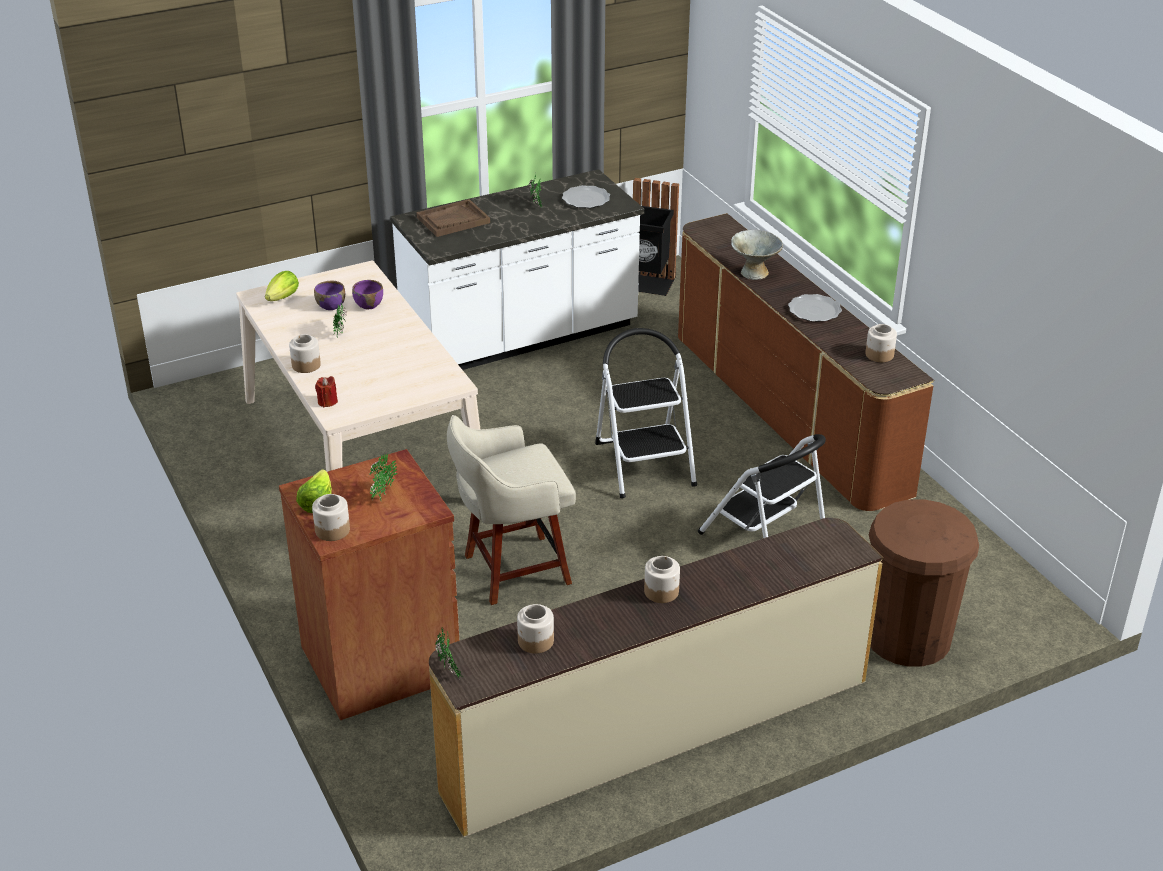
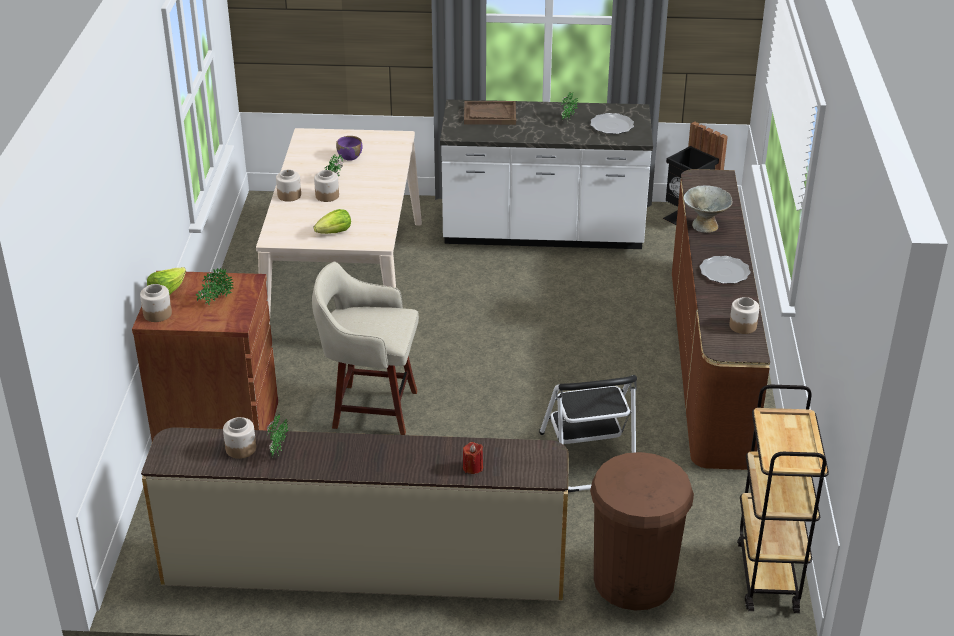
camera: 30 degrees right, 0 degrees up
lettuce [265,271,299,301] -> lettuce moved to [314,209,351,234]
red candle [315,376,338,407] -> red candle moved to [463,442,483,474]
purple bowl [352,280,383,309] -> none
potted plant [435,628,463,678] -> potted plant moved to [267,415,289,458]
step ladder [595,328,697,498] -> none
jar [644,556,680,603] -> jar moved to [314,170,339,202]
none -> brown cart [737,385,829,613]

